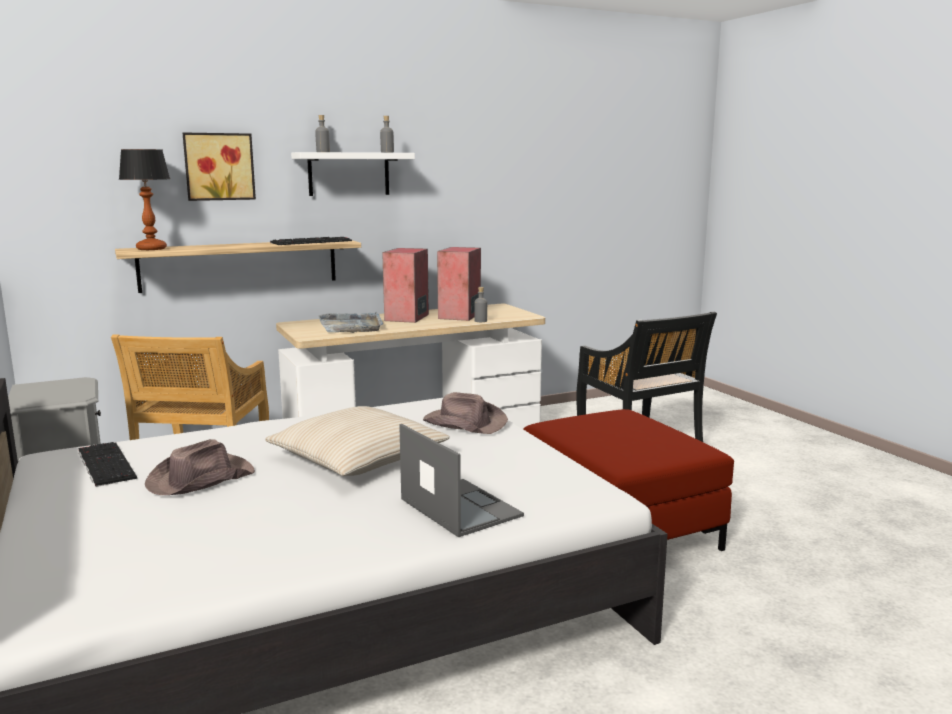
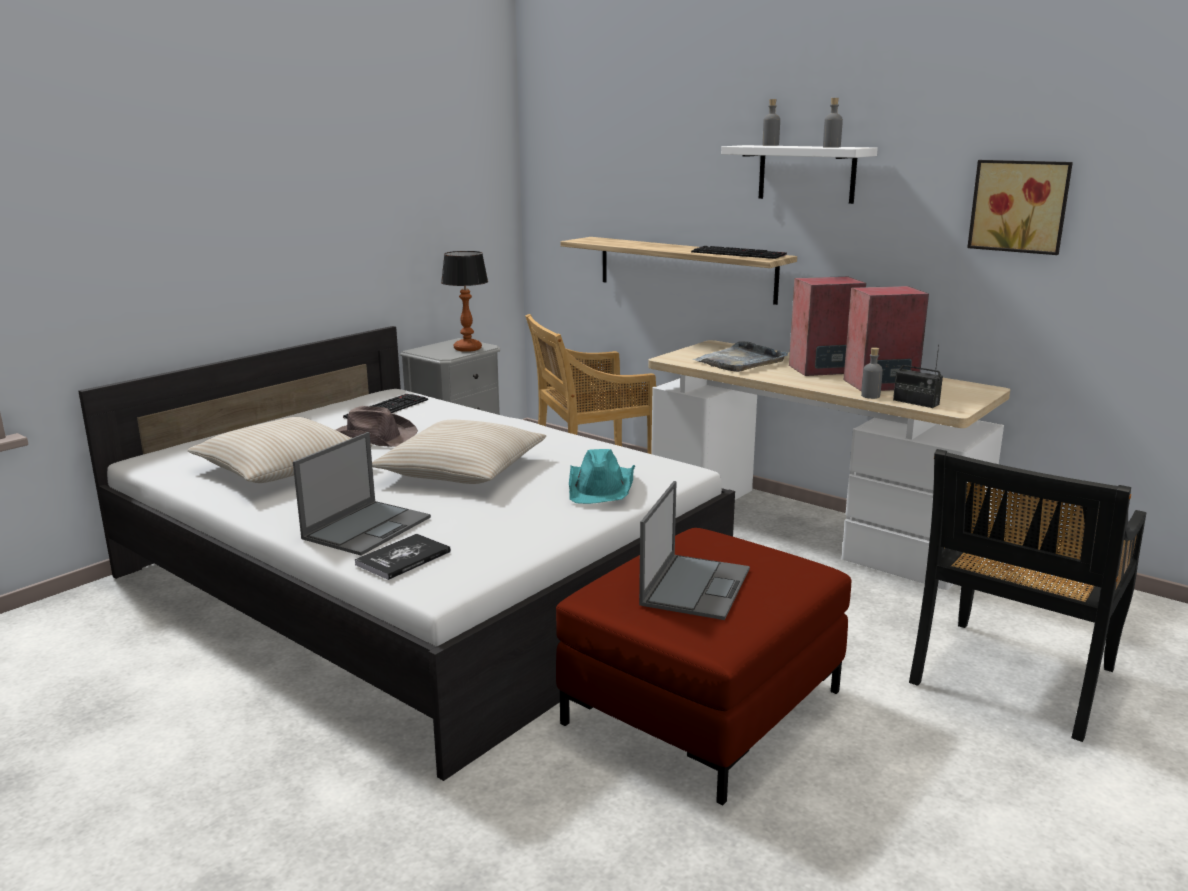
camera: 65 degrees right, 5 degrees up
table lamp [119,149,170,250] -> table lamp moved to [441,251,488,352]
picture [183,133,256,201] -> picture moved to [967,160,1073,255]
brown hat [423,392,508,434] -> turquoise hat [569,449,635,504]
none -> beige pillow [187,417,372,483]
none -> book [355,534,451,580]
none -> laptop [639,481,750,620]
none -> radio [893,345,943,408]

